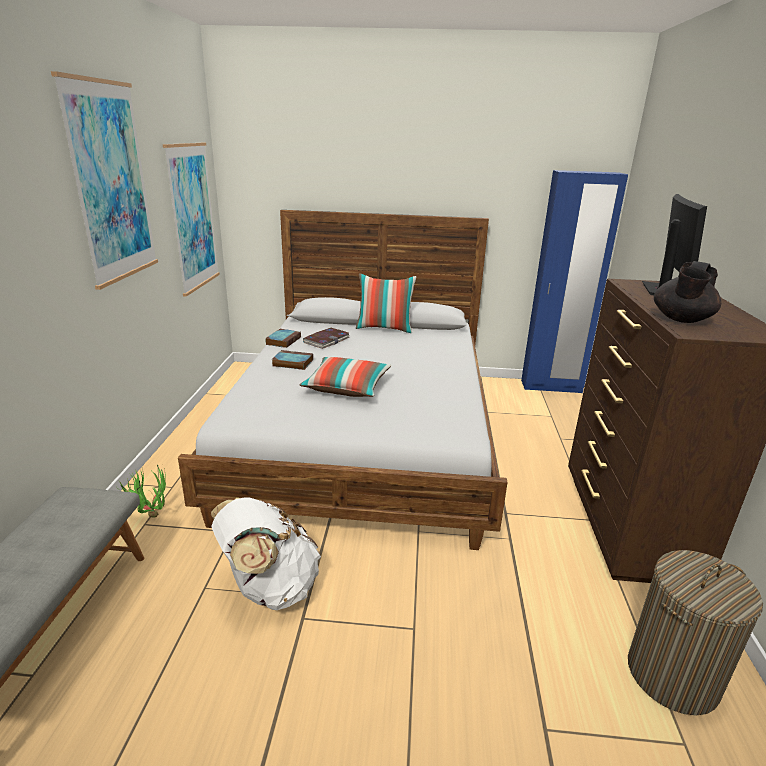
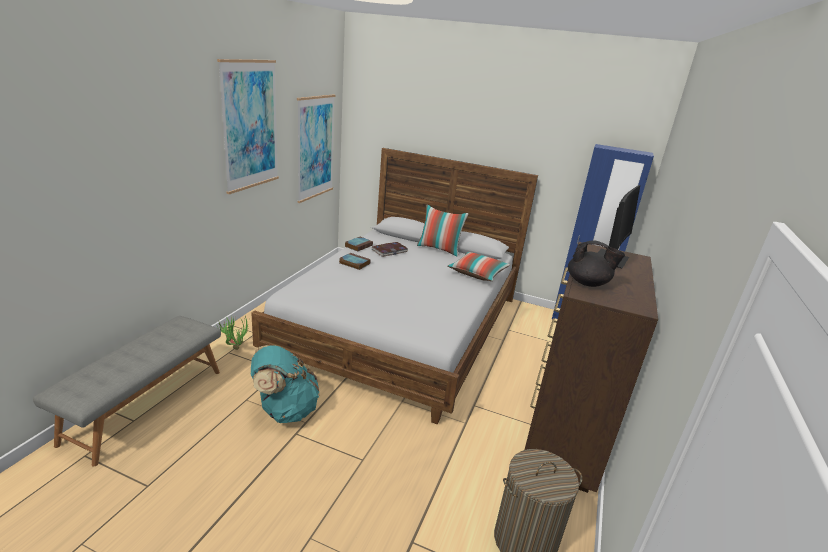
camera: 15 degrees right, 0 degrees up
white backpack [211,498,321,610] -> turquoise backpack [251,345,320,423]
pillow [299,357,391,397] -> pillow moved to [447,252,510,281]
black teapot [654,261,721,323] -> black teapot turned 120 degrees counterclockwise [568,240,625,287]

